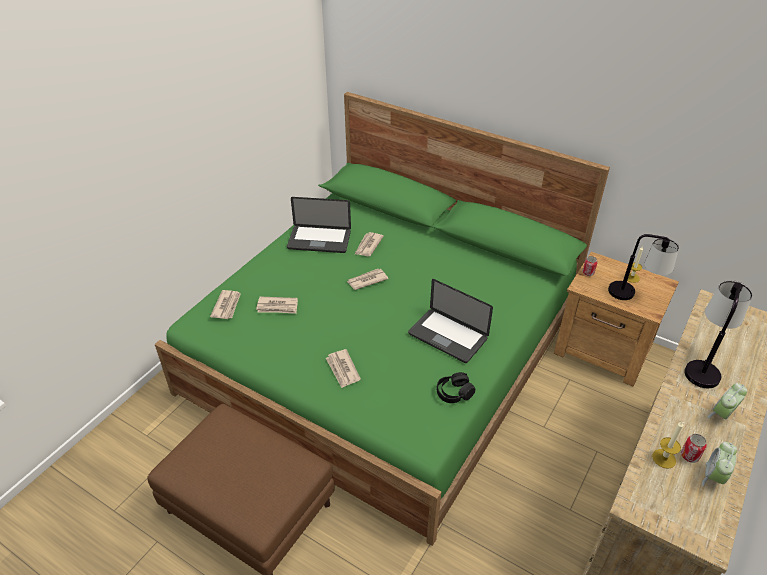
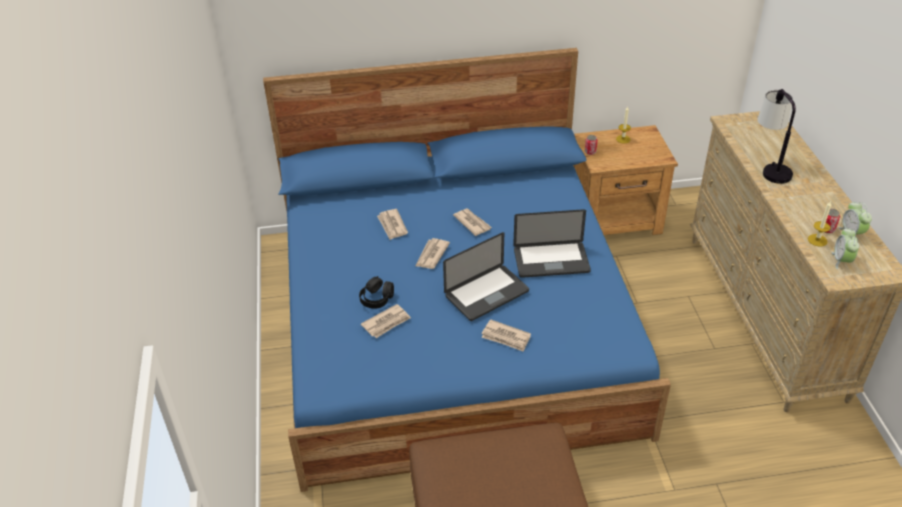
camera: 40 degrees left, 0 degrees up
green bed [155,92,610,546] -> blue bed [263,48,671,492]
newspaper [210,290,241,319] -> newspaper moved to [453,208,492,236]
laptop [287,197,351,253] -> laptop moved to [443,232,529,321]
black headphones [437,372,475,403] -> black headphones moved to [359,276,394,309]
table lamp [608,234,679,300] -> none
alarm clock [707,383,747,419] -> alarm clock moved to [832,228,859,269]

